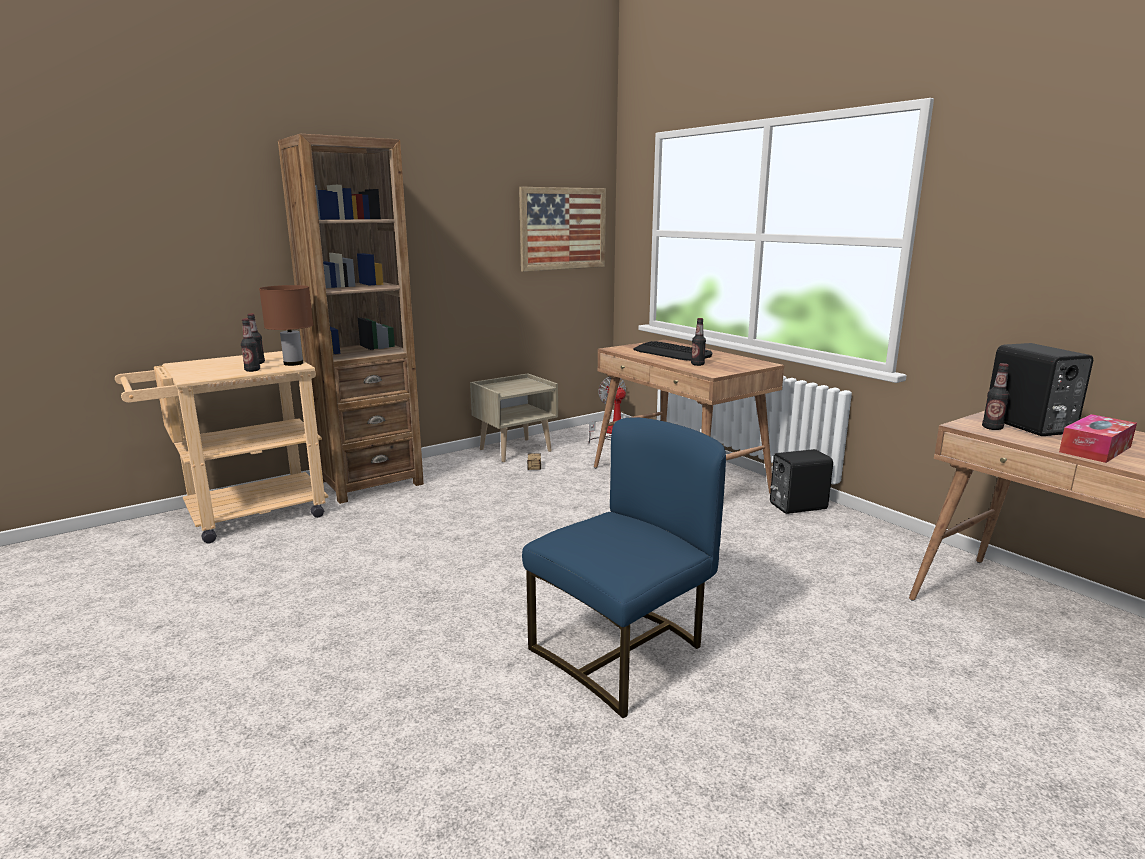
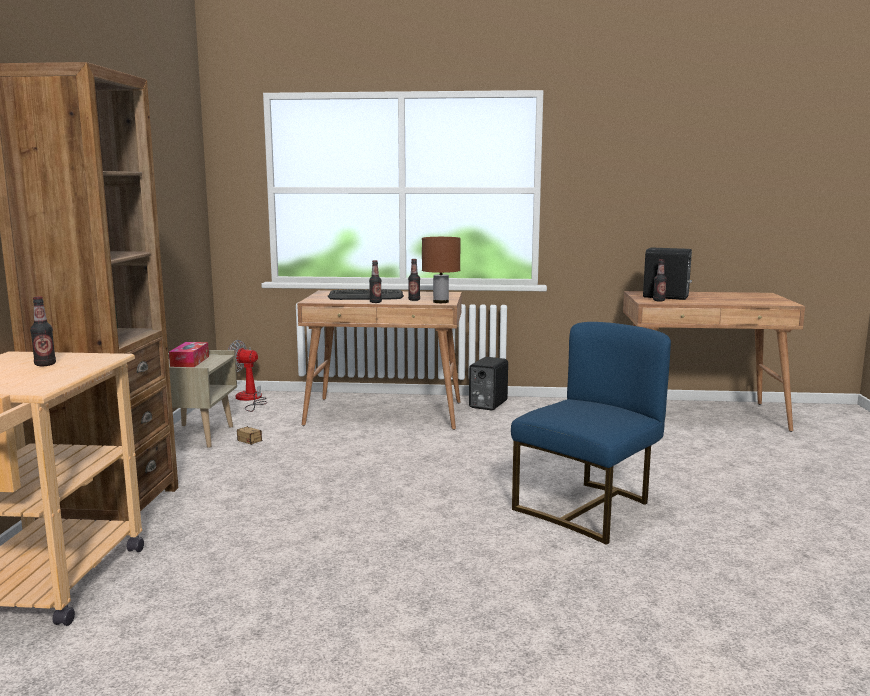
camera: 50 degrees left, 5 degrees down
bottle [241,319,260,372] -> bottle moved to [369,260,382,303]
brown table lamp [259,285,313,366] -> brown table lamp moved to [422,237,461,303]
picture [519,187,606,272] -> none
blue chair [522,417,726,718] -> blue chair turned 45 degrees clockwise [511,322,671,545]
tissue box [1059,414,1137,463] -> tissue box moved to [169,342,209,367]

